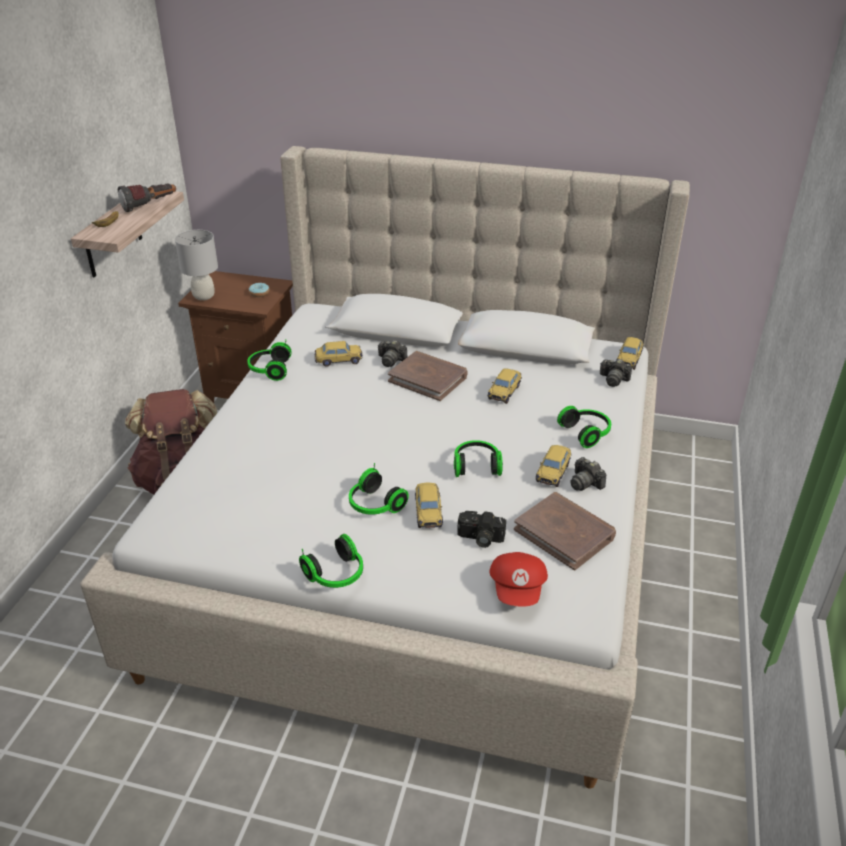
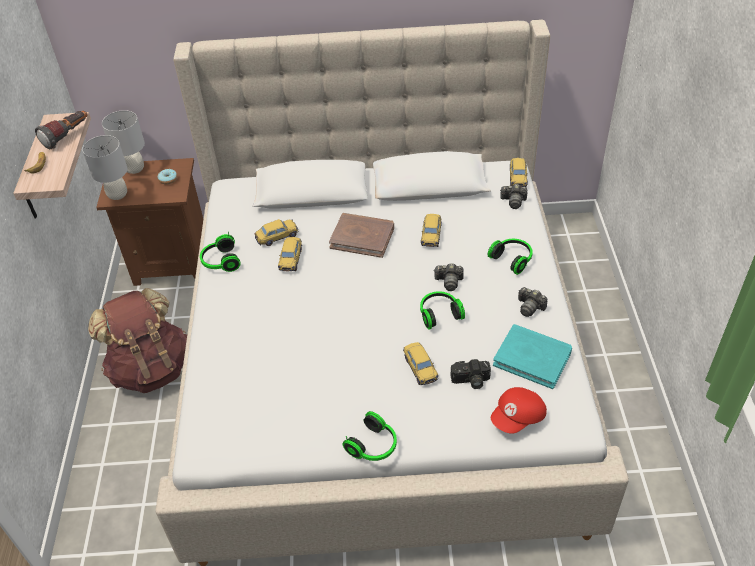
camera: 15 degrees left, 10 degrees up
headphones [349,463,409,515] -> none
camera [378,340,407,367] -> camera moved to [434,263,464,291]
red cap [490,552,548,607] -> red cap turned 60 degrees clockwise [491,387,547,434]
brown book [514,492,616,570] -> turquoise book [493,324,572,389]
toy car [536,445,572,487] -> toy car moved to [278,237,302,272]
none -> grey table lamp [102,110,145,174]

